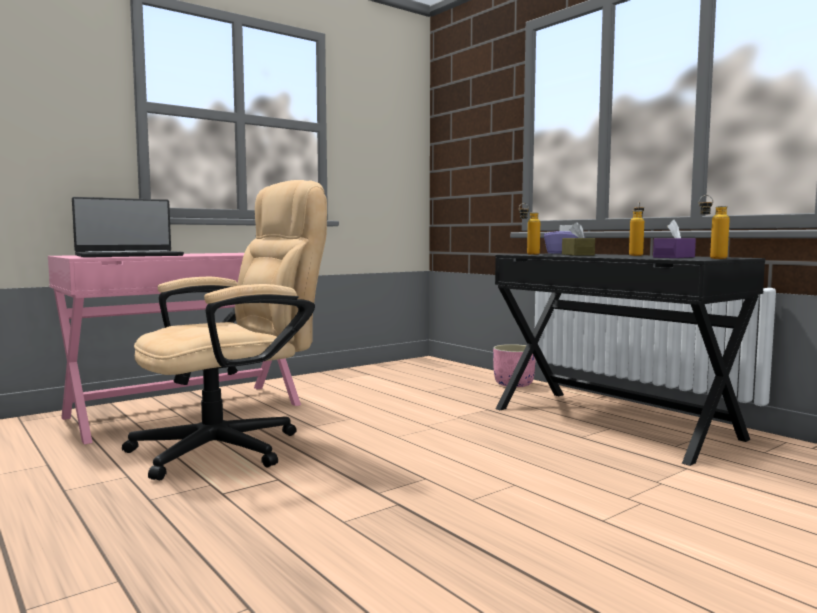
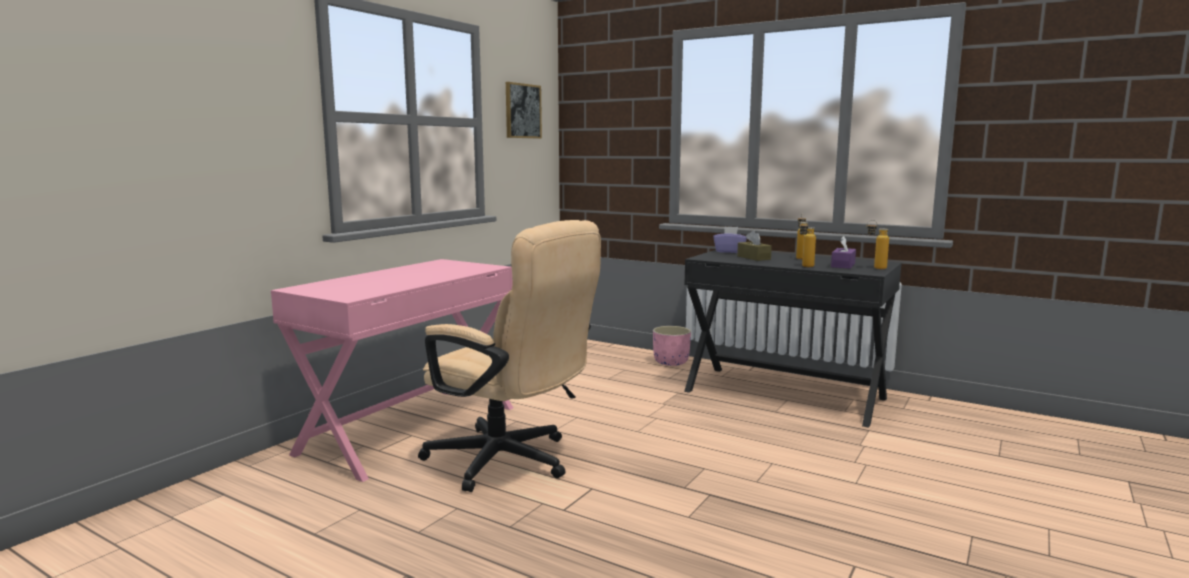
camera: 20 degrees left, 5 degrees up
laptop [72,197,184,257] -> none
beige office chair [122,180,327,480] -> beige office chair turned 90 degrees clockwise [418,220,601,492]
bottle [519,203,540,255] -> bottle moved to [799,220,816,267]
none -> picture [506,82,542,138]

